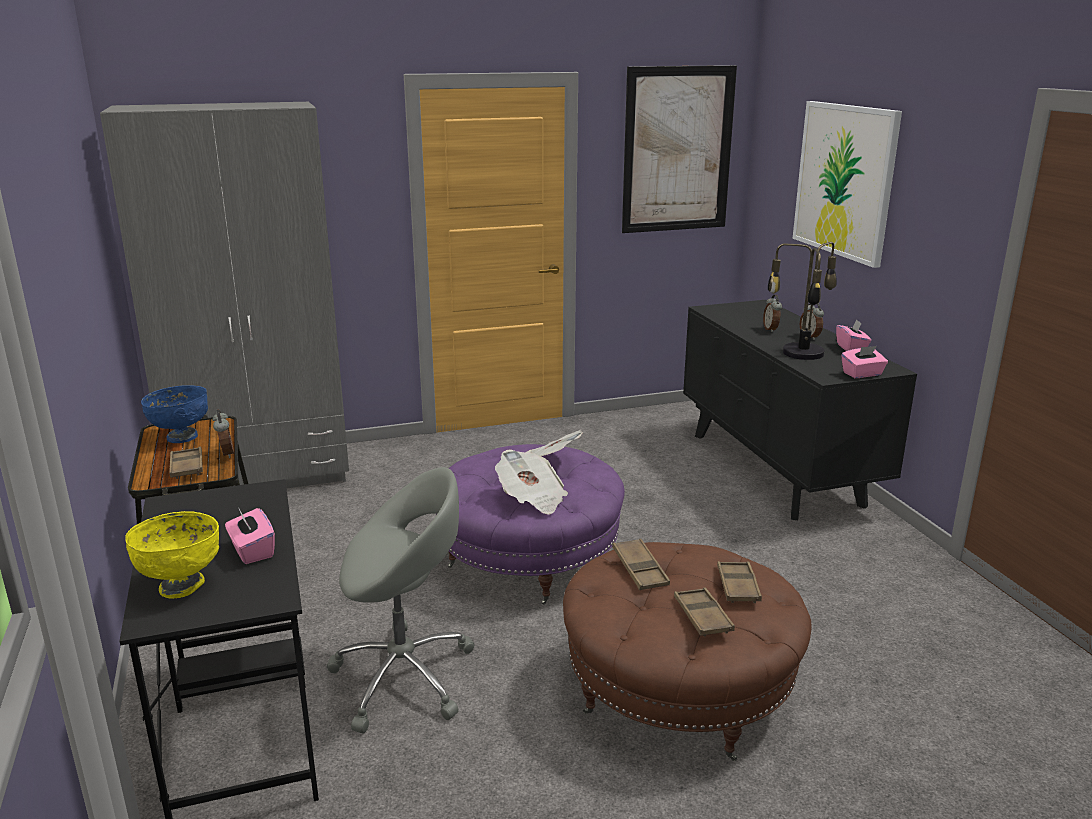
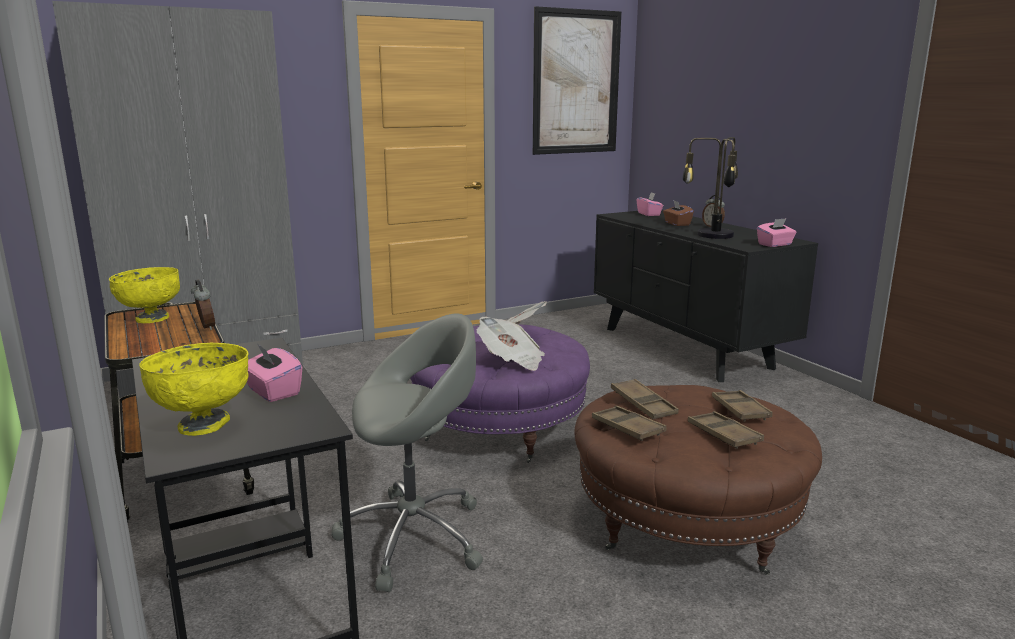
camera: 10 degrees left, 5 degrees down
blue bowl [141,385,208,443] -> yellow bowl [109,267,180,323]
brown tray [169,447,203,479] -> brown tray moved to [592,406,666,441]
alarm clock [763,295,782,332] -> brown tissue box [663,200,694,226]
picture [793,101,902,268] -> none
pink tissue box [836,319,871,351] -> pink tissue box moved to [637,192,663,216]

